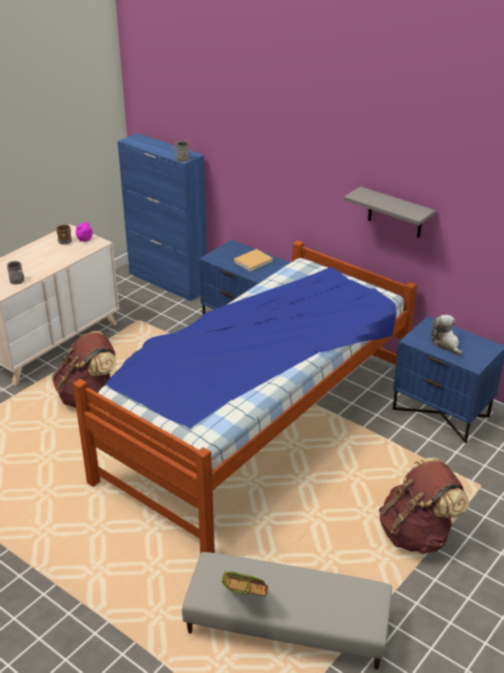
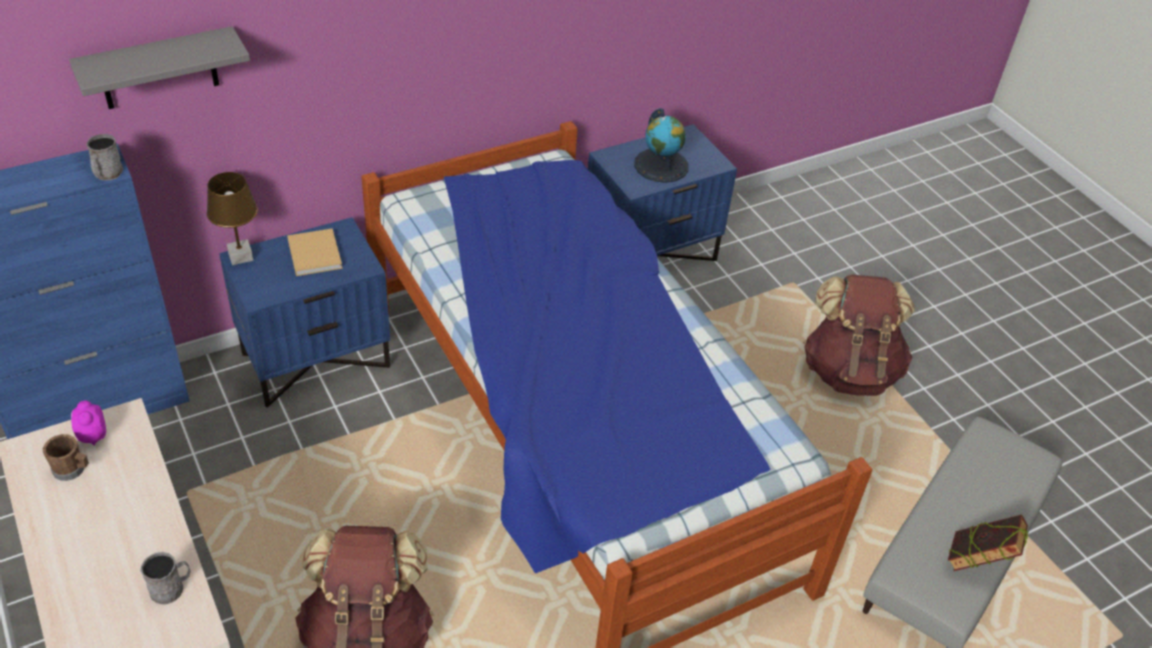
camera: 70 degrees left, 10 degrees up
grey shelf [344,186,435,238] -> grey shelf moved to [69,26,250,109]
plush toy [431,315,462,356] -> globe [634,108,689,183]
none -> brown table lamp [207,172,258,265]

